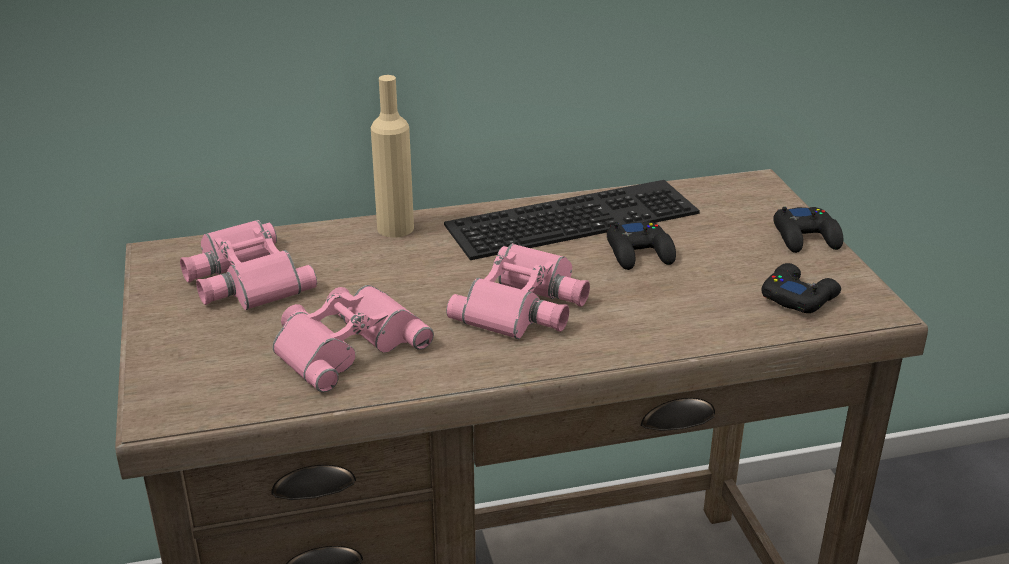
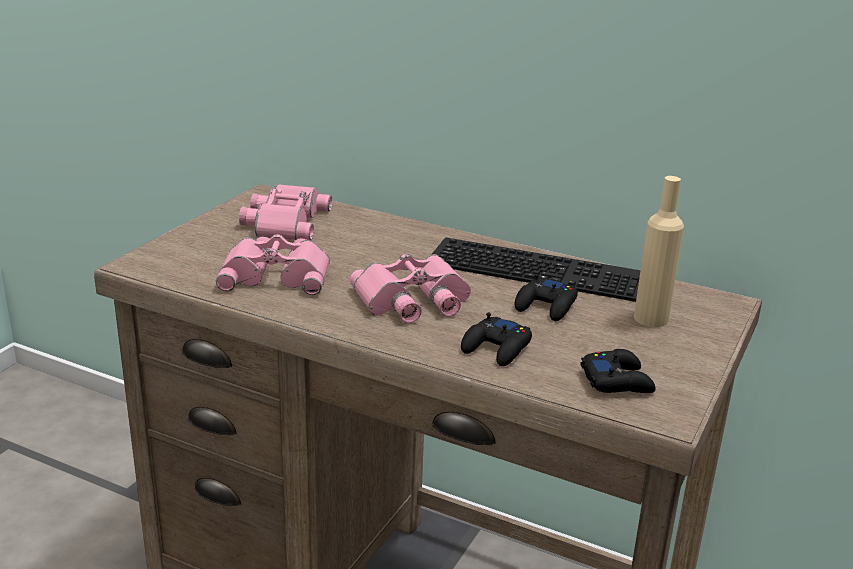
camera: 40 degrees right, 5 degrees down
beige bottle [371,75,414,238] -> beige bottle moved to [634,176,684,327]
black game controller [773,207,843,253] -> black game controller moved to [461,313,532,366]

